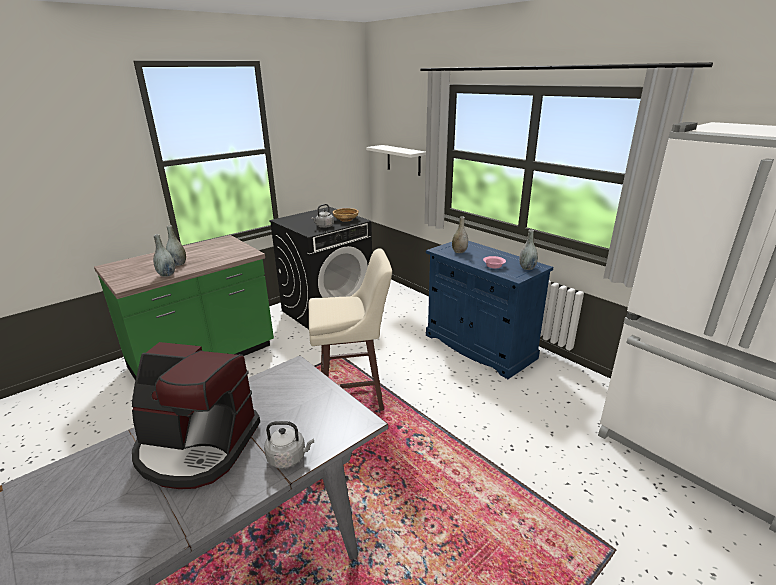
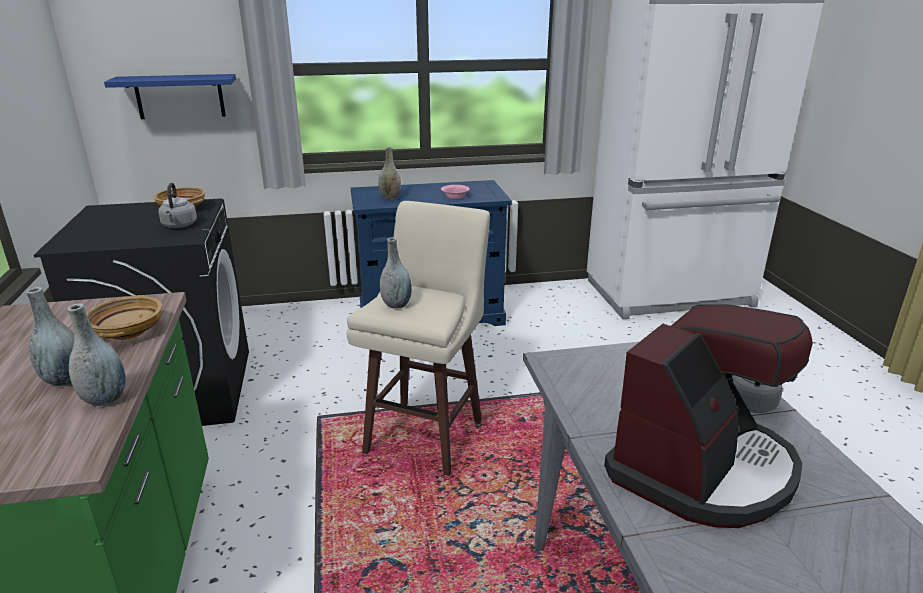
camera: 60 degrees left, 0 degrees up
white shelf [366,145,426,176] -> blue shelf [104,74,236,119]
grey vase [519,230,538,270] -> grey vase moved to [380,238,412,309]
none -> beige bowl [86,295,162,340]

